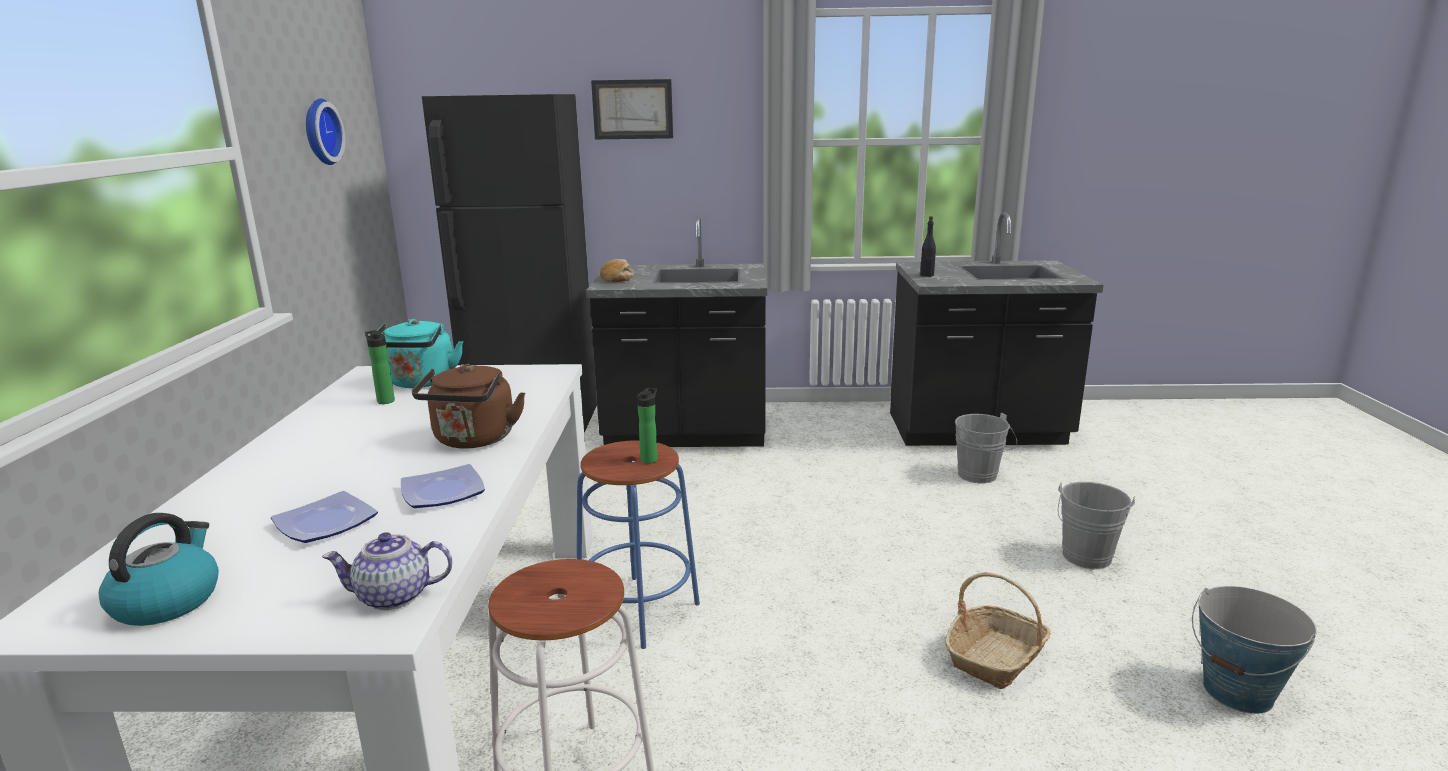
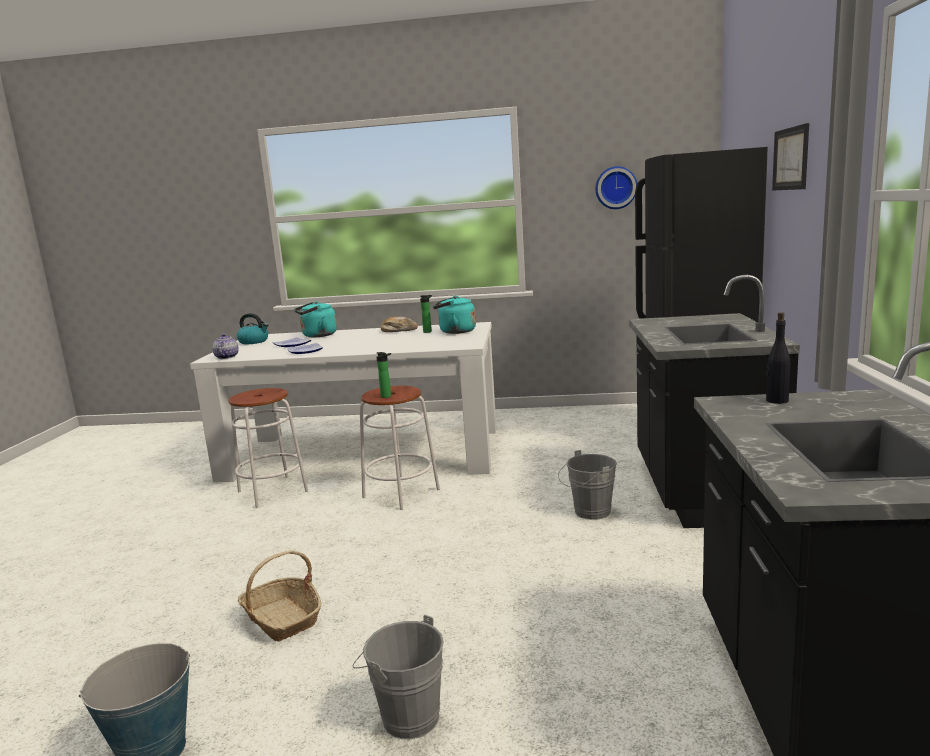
camera: 95 degrees right, 5 degrees down
brown kettle [412,364,525,449] -> none
blue stool [576,440,700,649] -> white stool [360,386,440,510]
bread [600,259,634,282] -> bread moved to [381,317,418,332]
grey bucket [955,413,1017,483] -> grey bucket moved to [558,450,617,520]
none -> turquoise kettle [294,301,337,337]

